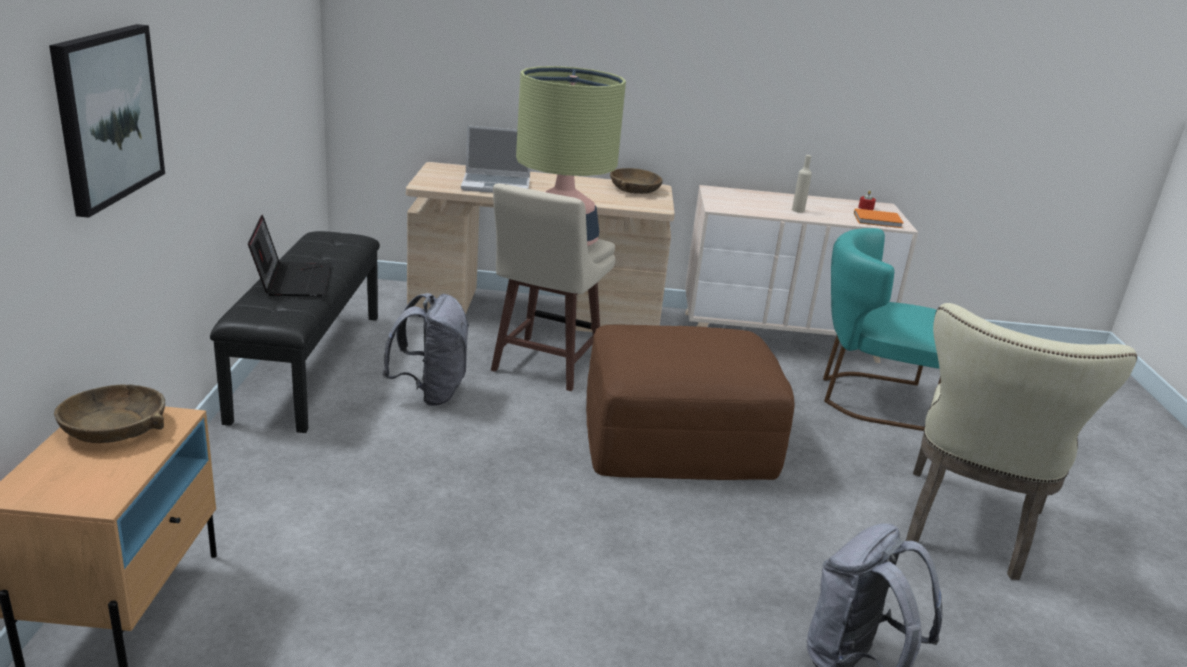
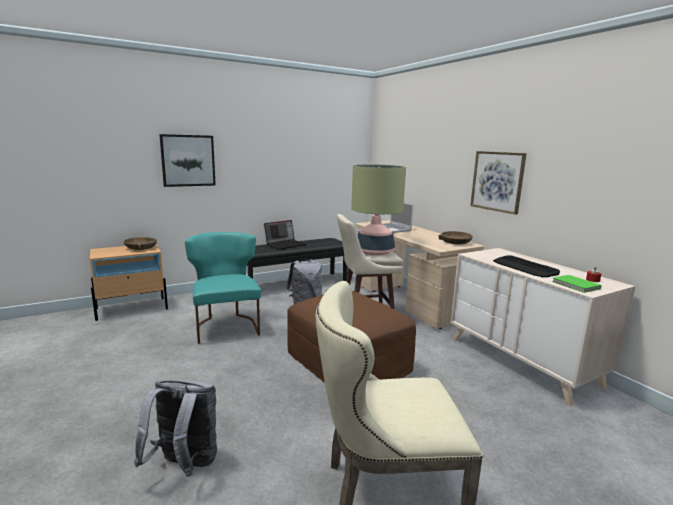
camera: 60 degrees right, 10 degrees down
beige bottle [792,155,812,213] -> keyboard [493,255,560,277]
turquoise chair [823,228,941,431] -> turquoise chair moved to [185,232,261,344]
orange book [854,208,903,228] -> green book [552,275,602,293]
none -> picture [470,151,527,215]

